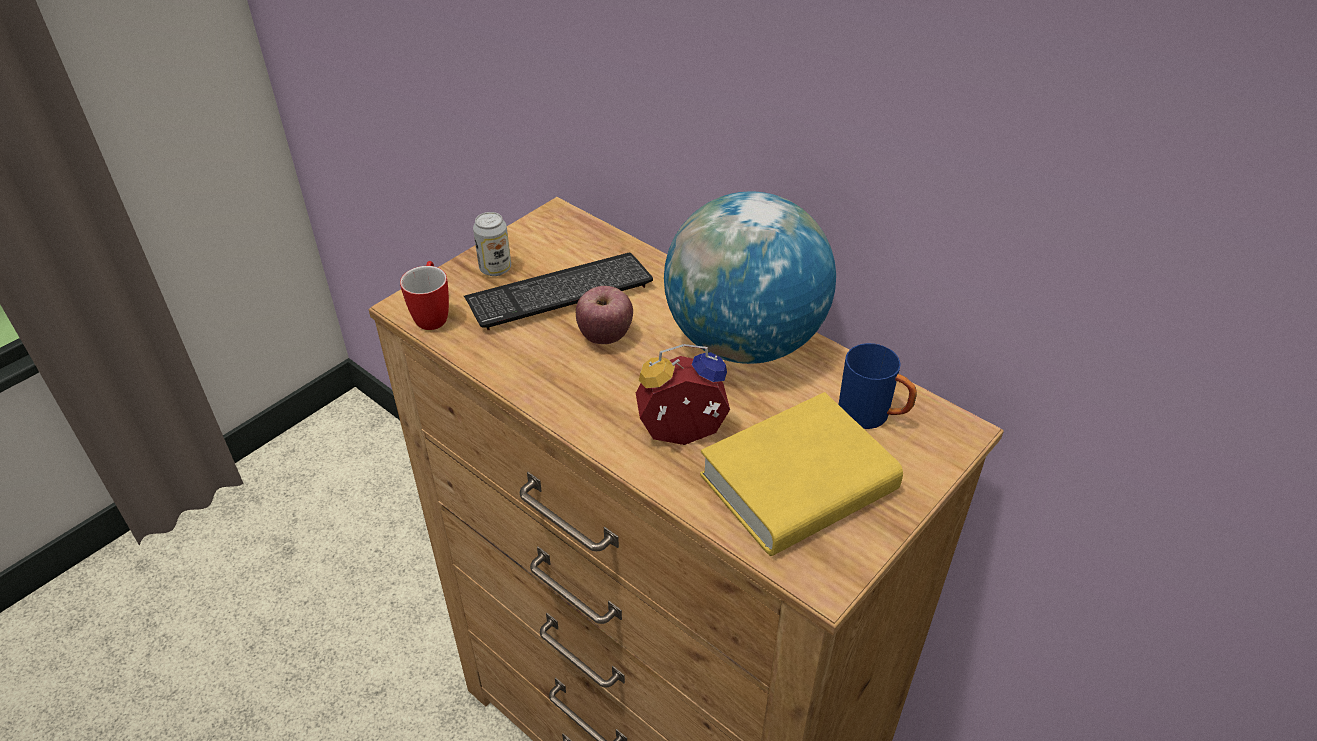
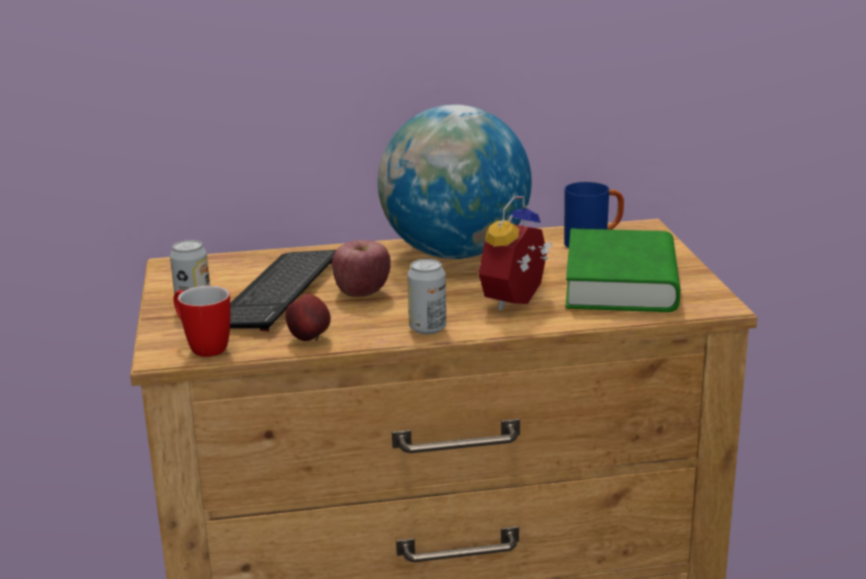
camera: 50 degrees left, 20 degrees down
yellow book [700,392,903,556] -> green book [566,228,680,312]
none -> apple [286,294,331,341]
none -> can [407,259,446,334]

